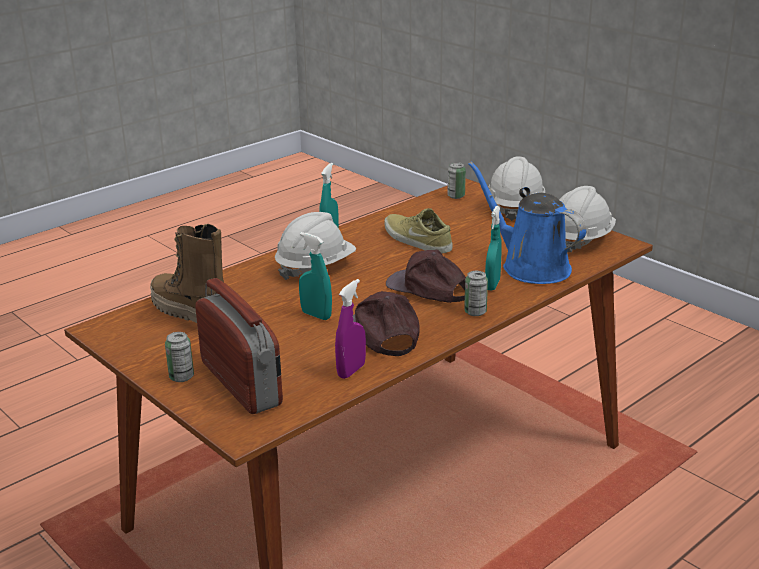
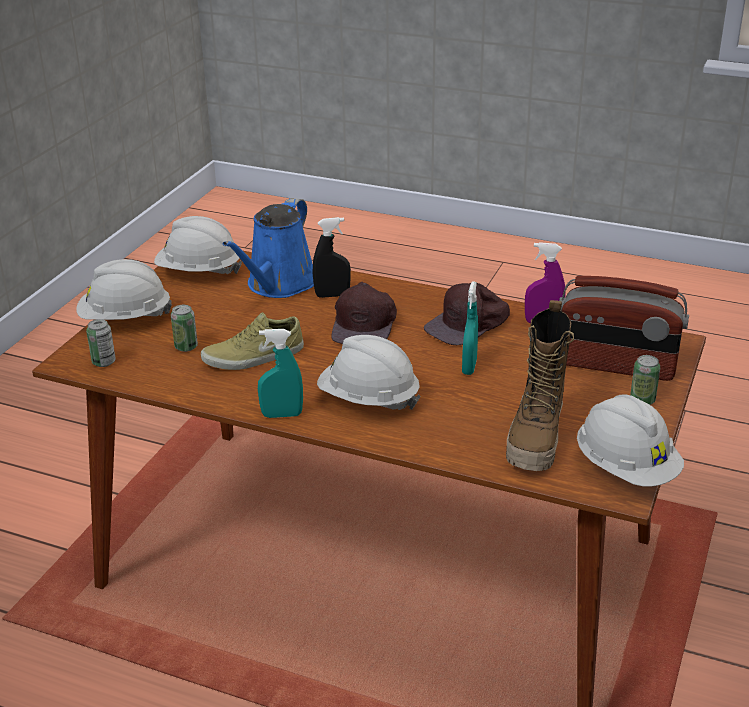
camera: 115 degrees left, 5 degrees up
radio [195,278,283,414] -> radio turned 105 degrees counterclockwise [559,276,689,381]
beige shoe [384,208,453,254] -> beige shoe turned 45 degrees clockwise [201,312,304,370]
can [464,271,488,316] -> can moved to [171,305,198,352]
turquoise spray bottle [485,206,502,290] -> black spray bottle [313,217,351,298]
none -> white hard hat [577,395,684,487]

